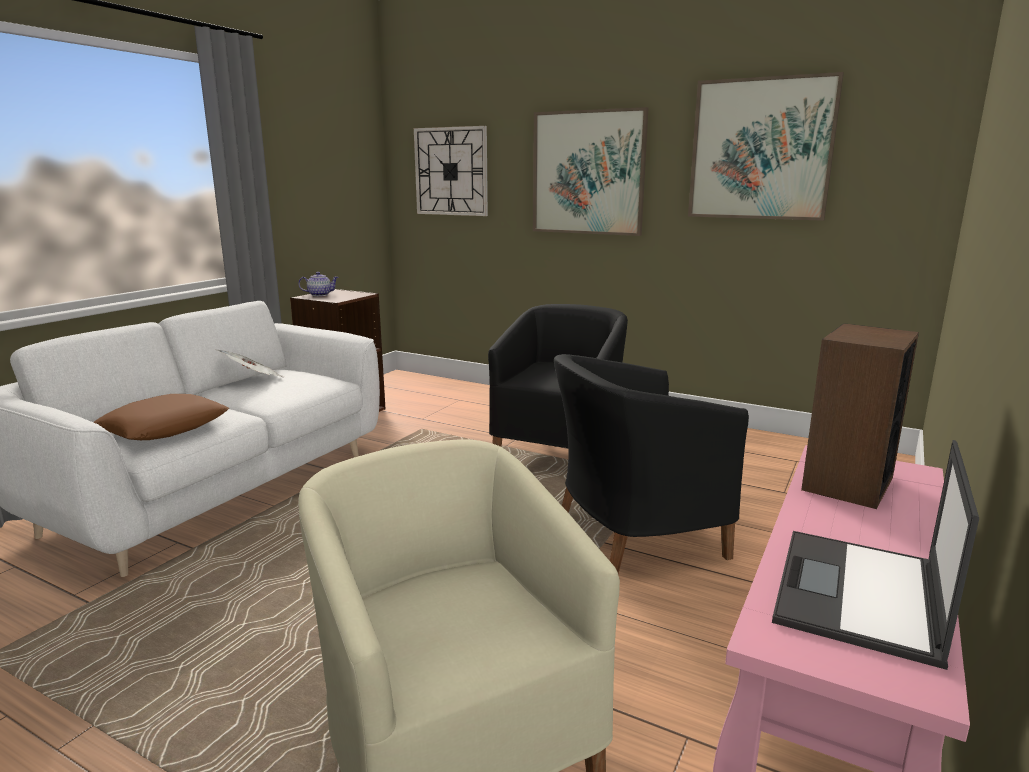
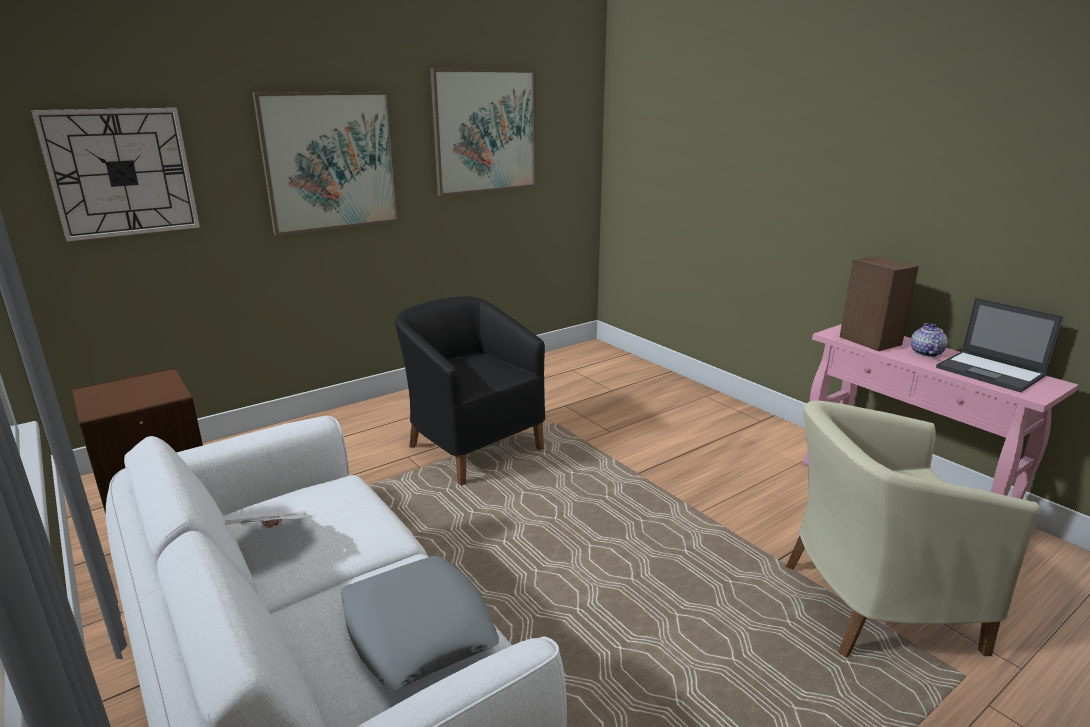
camera: 65 degrees left, 5 degrees up
brown pillow [94,394,229,440] -> grey pillow [340,556,499,690]
teapot [298,272,339,296] -> teapot moved to [911,323,948,357]
black armchair [554,354,749,574] -> none

